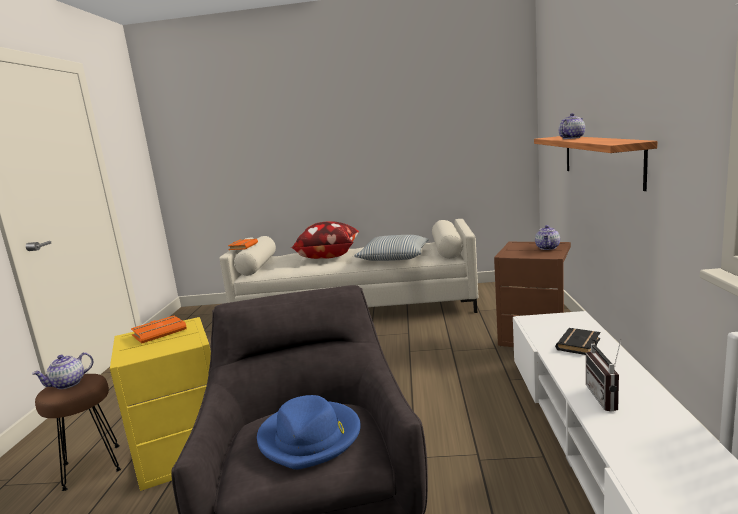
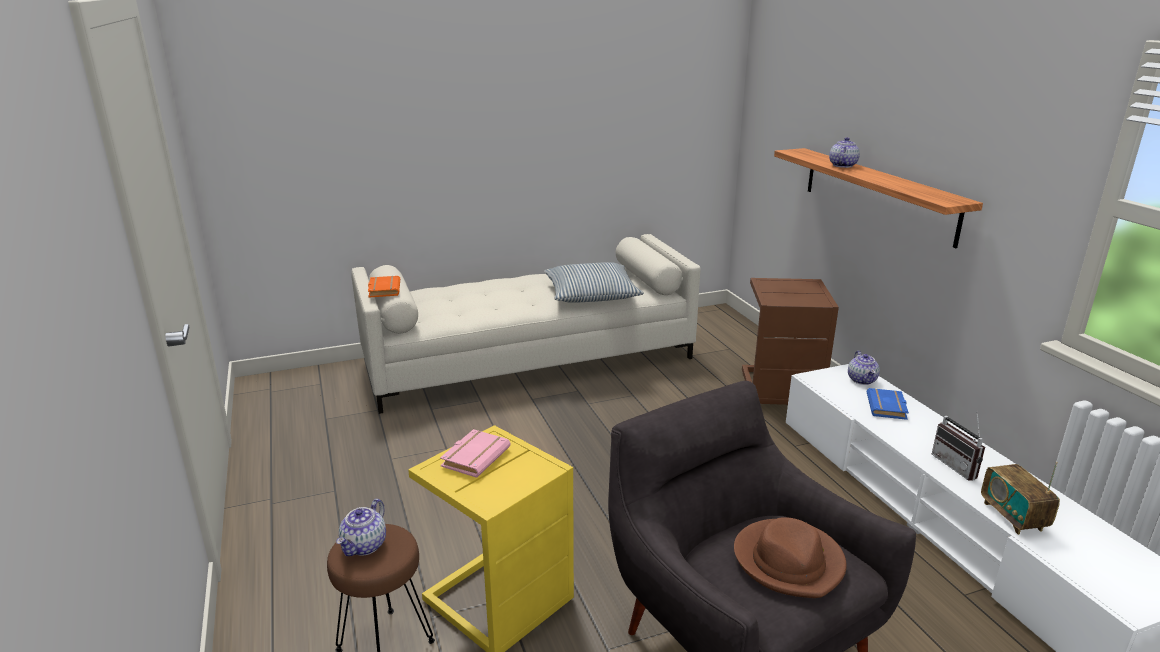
camera: 25 degrees left, 10 degrees up
orange book [131,316,186,344] -> pink book [440,429,511,478]
blue hat [257,395,361,470] -> brown hat [734,517,847,598]
pillow [291,221,359,259] -> none
teapot [535,225,560,250] -> teapot moved to [848,351,880,385]
black book [555,328,600,355] -> blue book [867,388,909,420]
none -> radio [981,461,1060,535]

